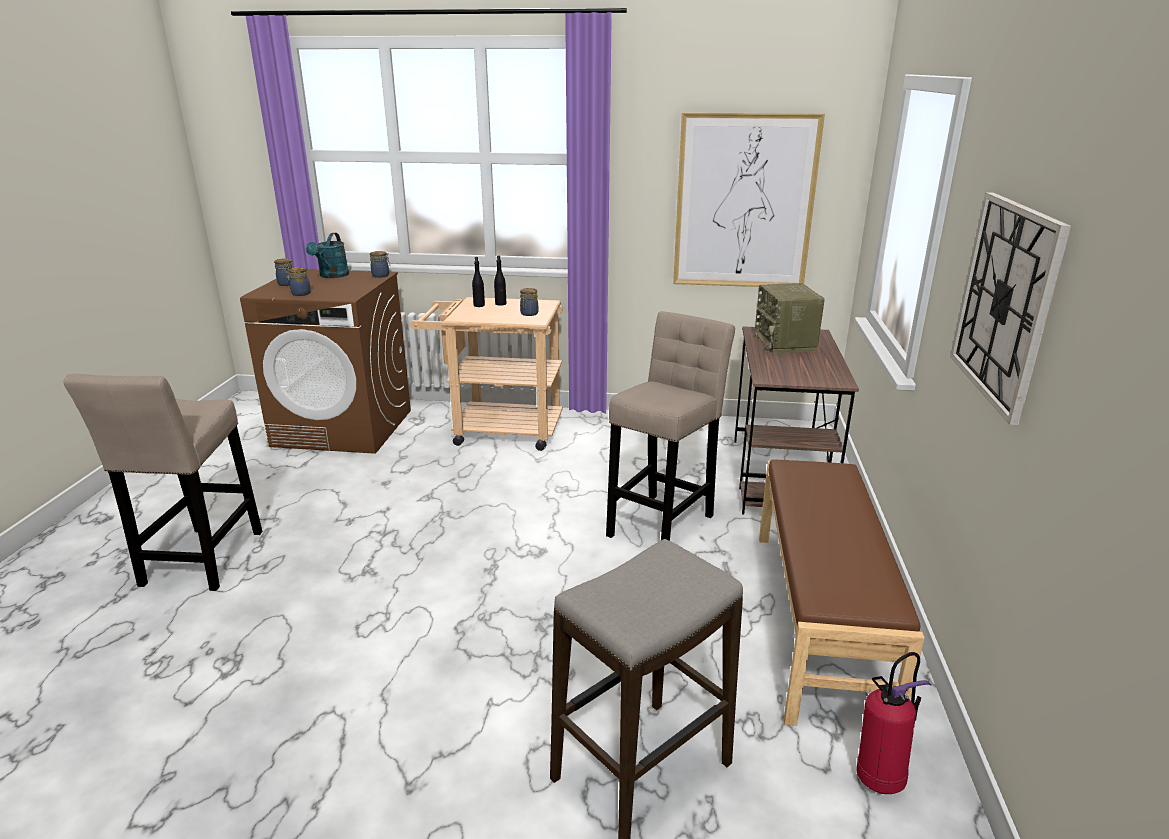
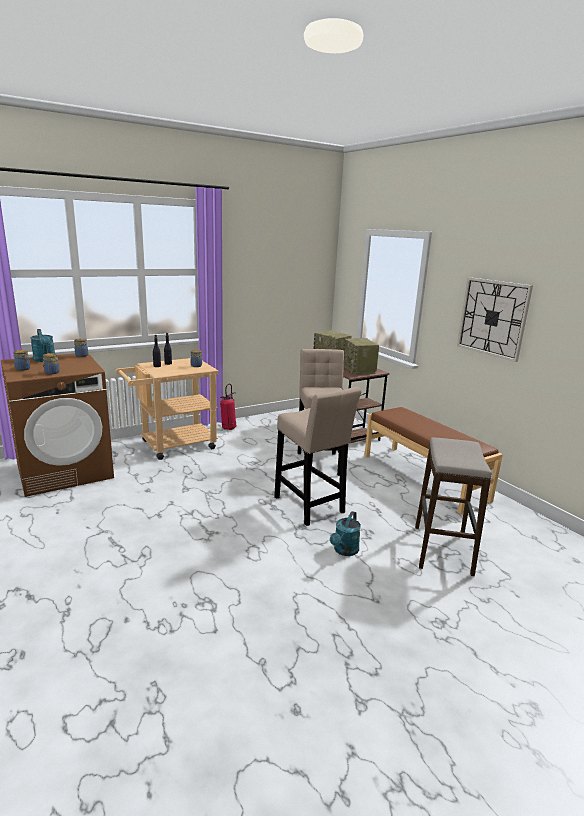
camera: 40 degrees left, 5 degrees down
beige stool [63,374,262,591] -> beige stool moved to [274,387,361,526]
picture [673,112,825,287] -> none
fire extinguisher [856,652,932,794] -> fire extinguisher moved to [220,383,236,430]
none -> turquoise watering can [330,511,361,556]
none -> radio [343,338,379,375]

